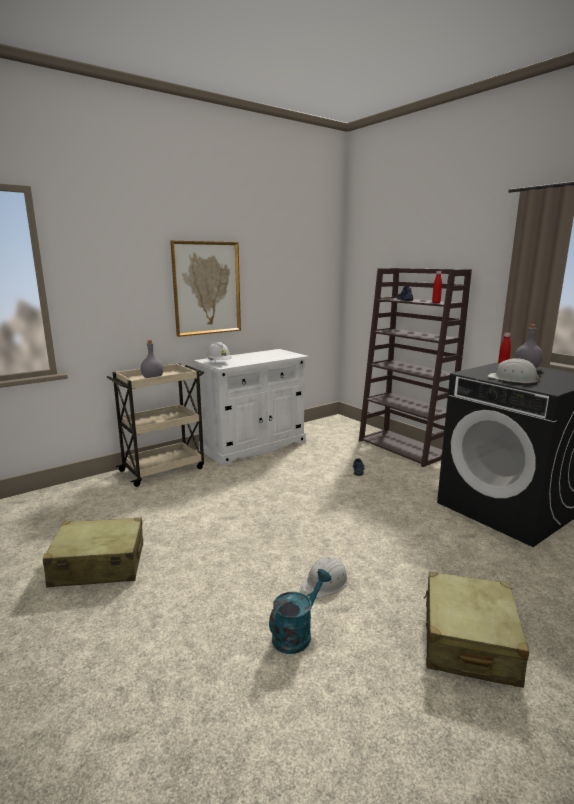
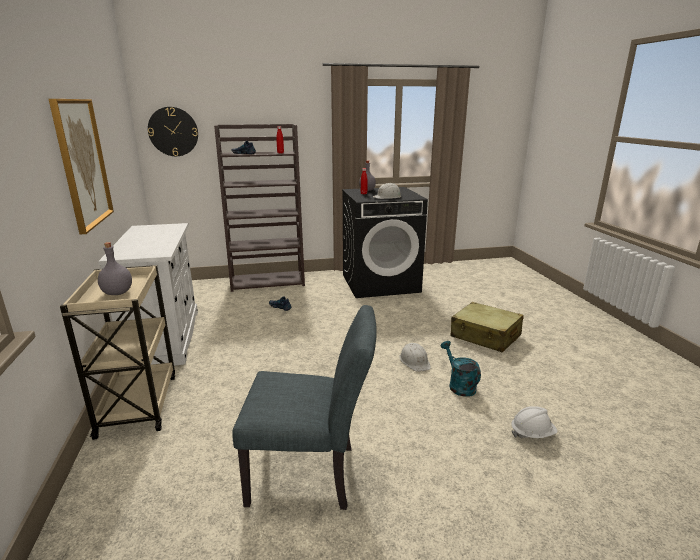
camera: 65 degrees left, 5 degrees up
beige suitcase [43,518,143,588] -> grey chair [232,305,377,510]
white hard hat [206,342,232,361] -> white hard hat moved to [511,406,557,438]
none -> wall clock [148,107,198,156]

